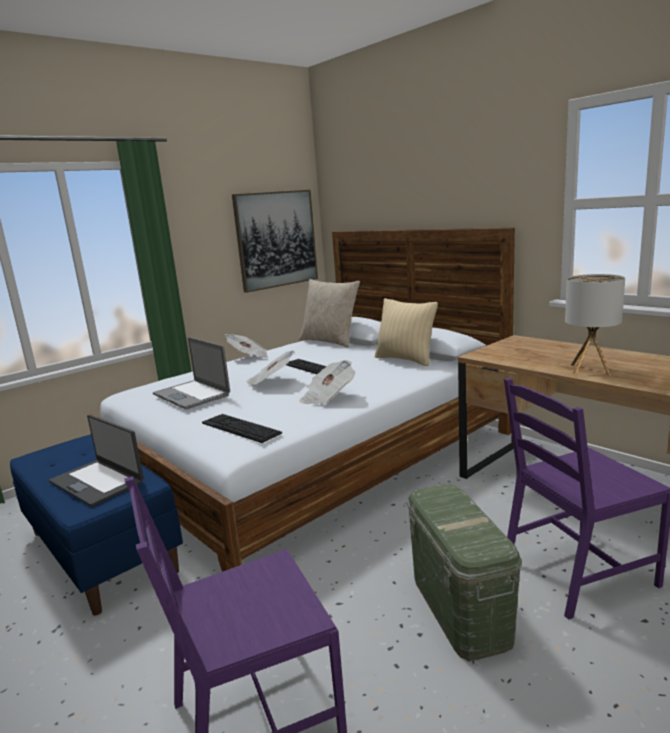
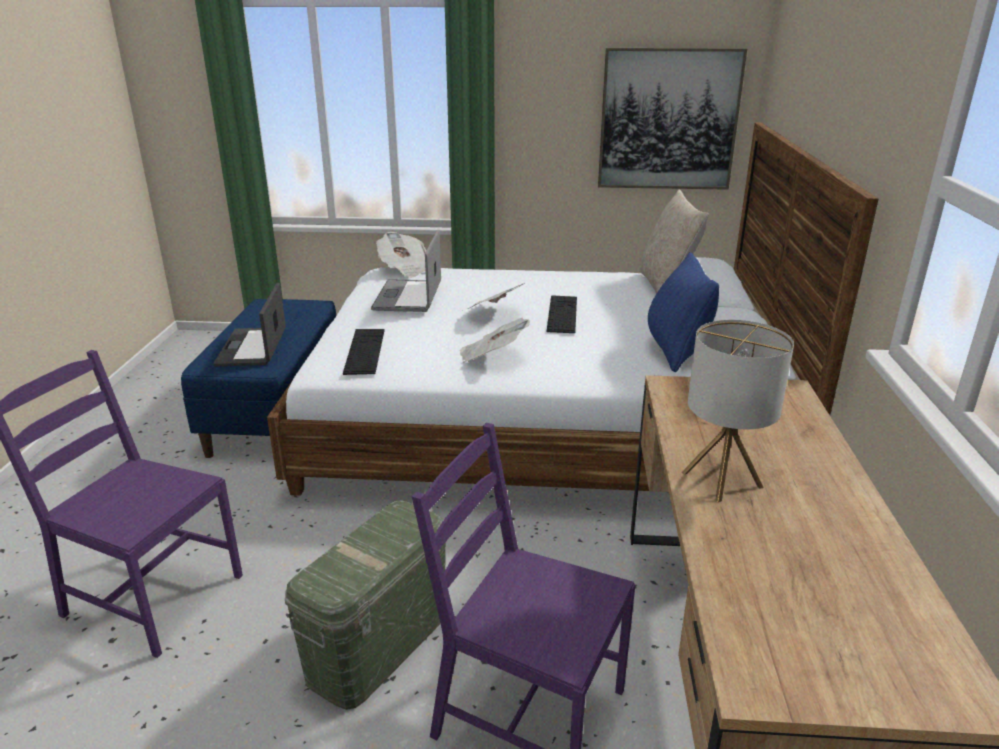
camera: 45 degrees right, 10 degrees up
newspaper [225,334,268,358] -> newspaper moved to [376,232,426,278]
beige pillow [375,298,438,366] -> blue pillow [648,252,719,372]

